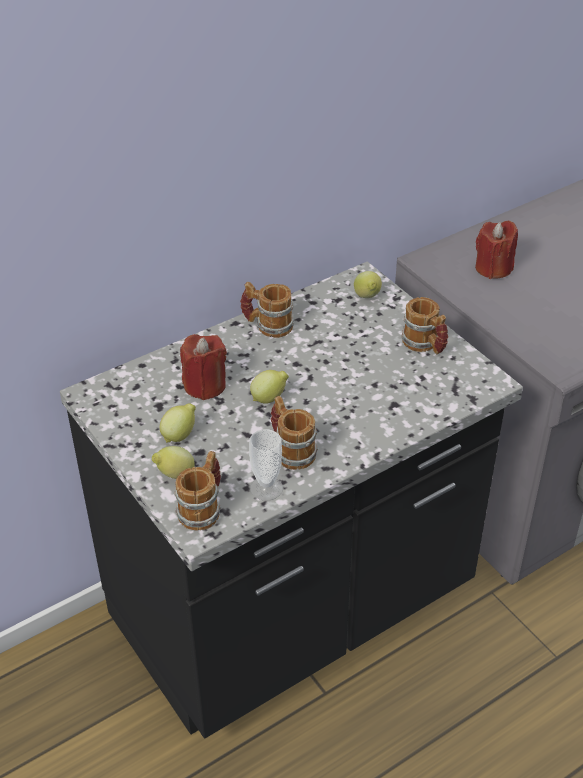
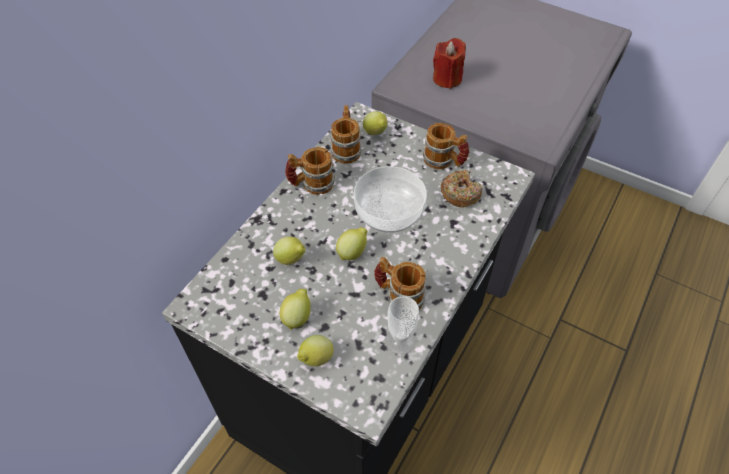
camera: 25 degrees left, 10 degrees up
mug [174,451,221,531] -> mug moved to [331,105,361,164]
red candle [180,334,227,400] -> lemon [273,237,305,265]
none -> bowl [354,166,427,233]
none -> donut [441,170,482,207]

